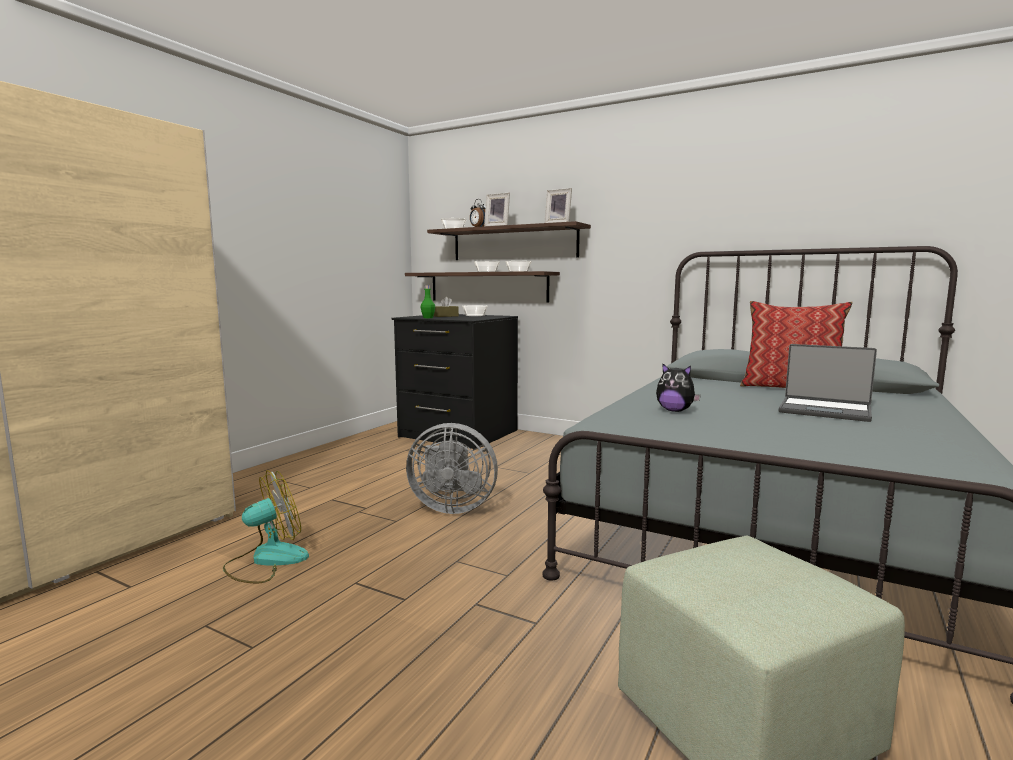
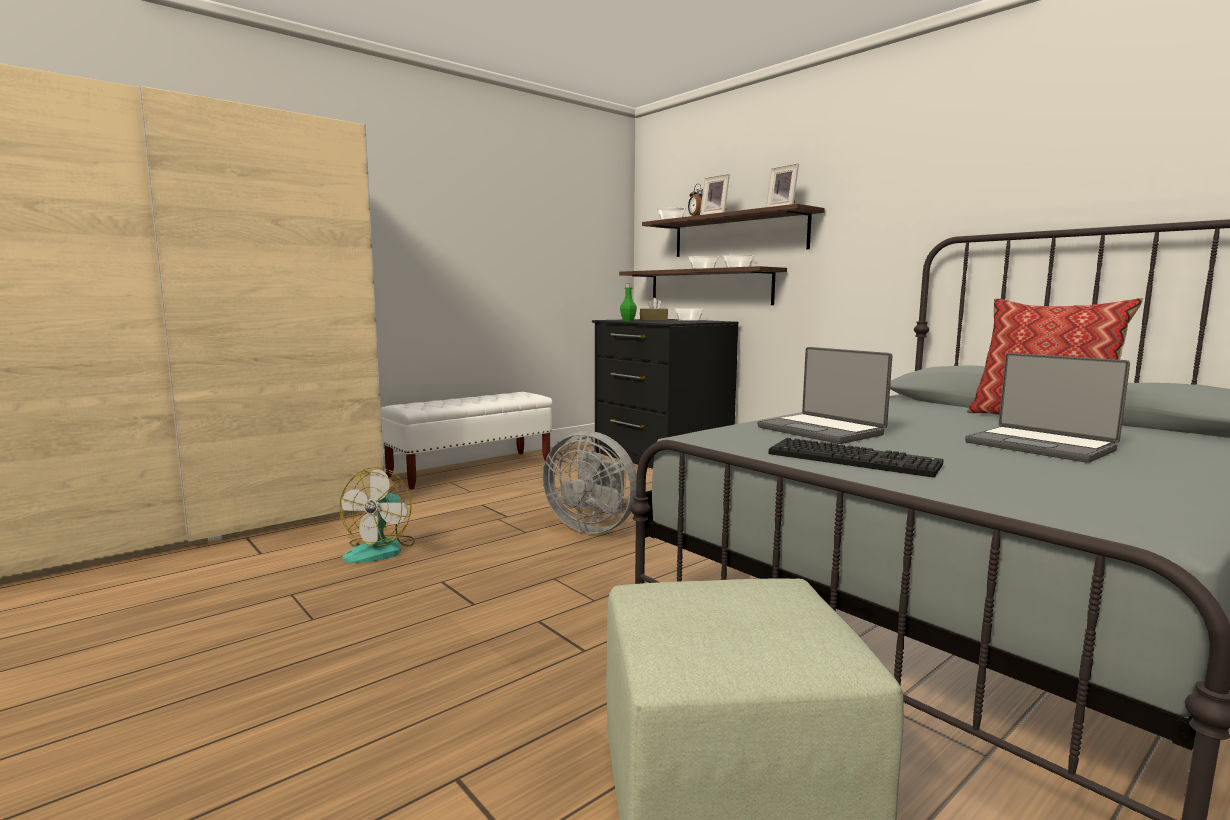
camera: 20 degrees right, 0 degrees up
fan [223,470,309,583] -> fan turned 120 degrees clockwise [339,467,415,563]
plush toy [656,364,701,412] -> laptop [757,347,892,444]
none -> white bench [381,392,552,490]
none -> keyboard [769,438,944,478]

